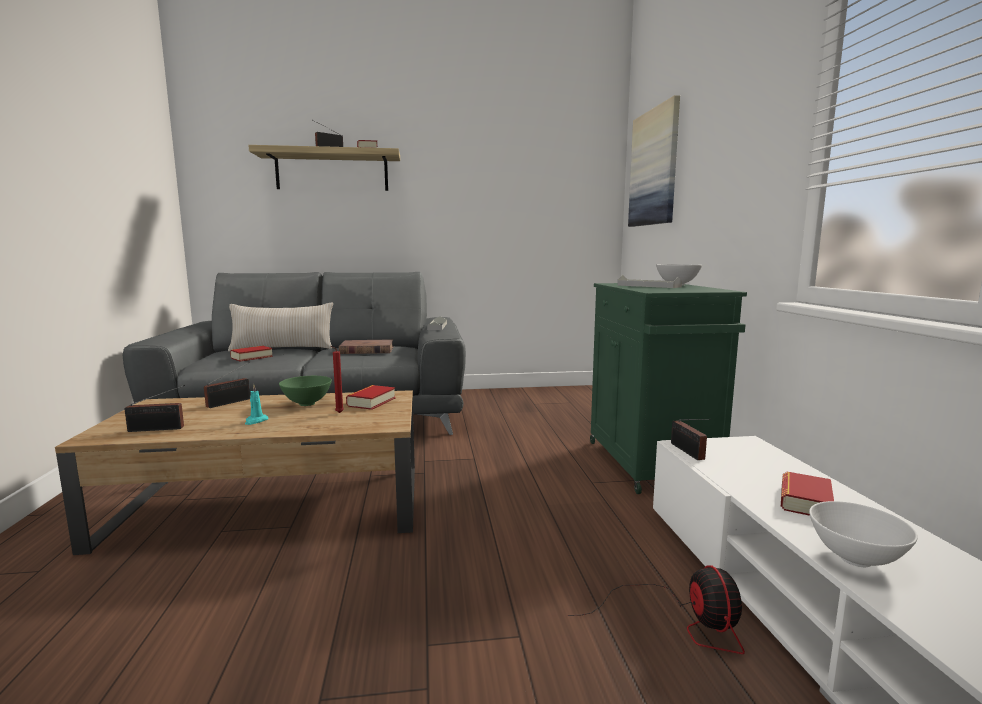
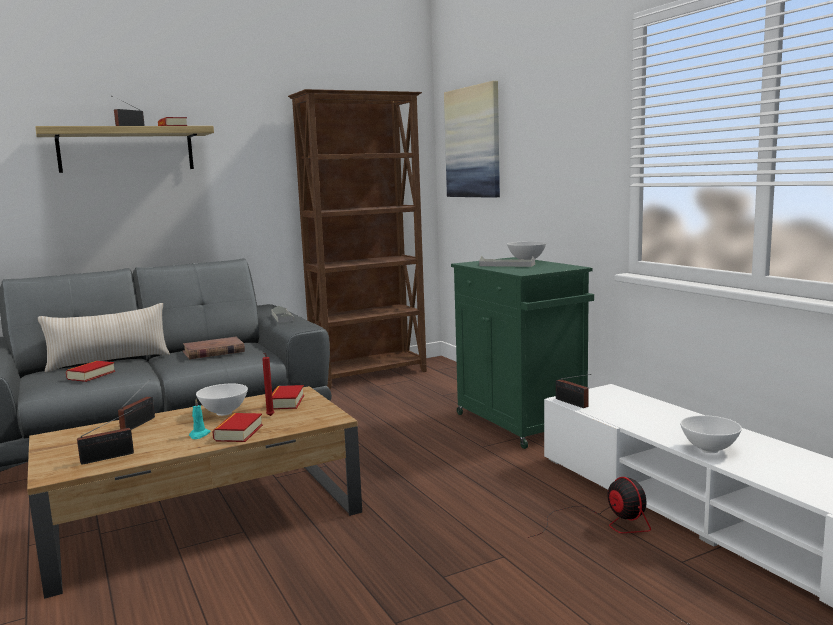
camera: 20 degrees left, 0 degrees up
green bowl [279,376,332,406] -> white bowl [196,384,248,416]
book [781,472,834,516] -> book moved to [212,413,263,442]
none -> brown bookcase [288,89,427,389]

